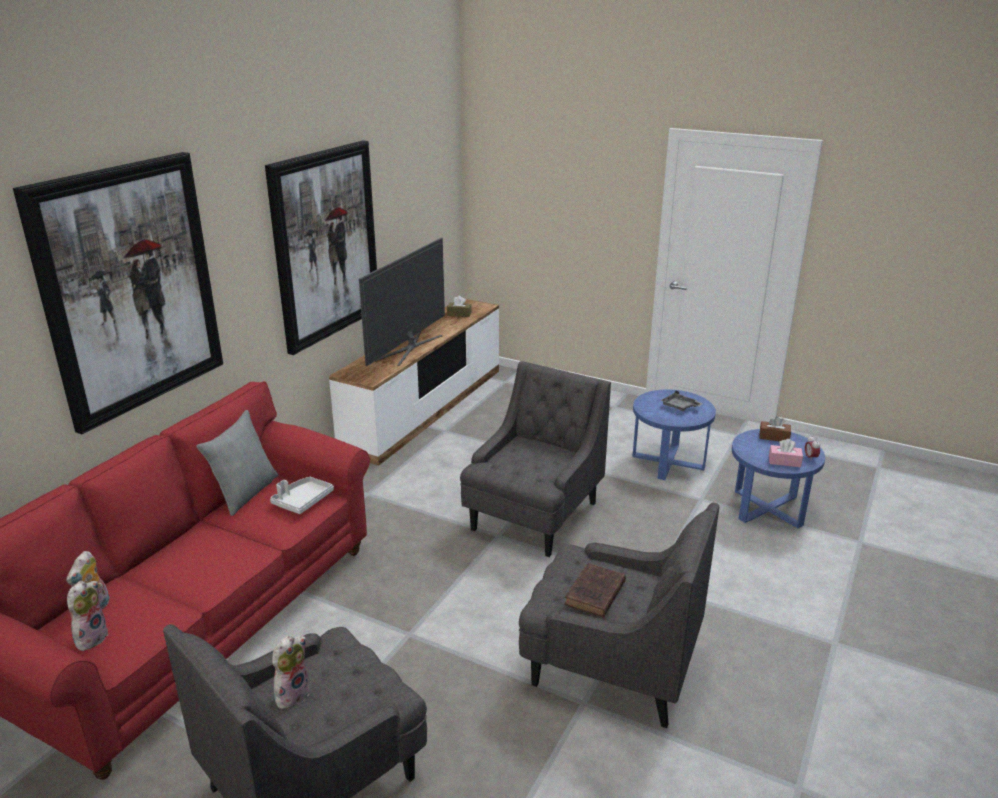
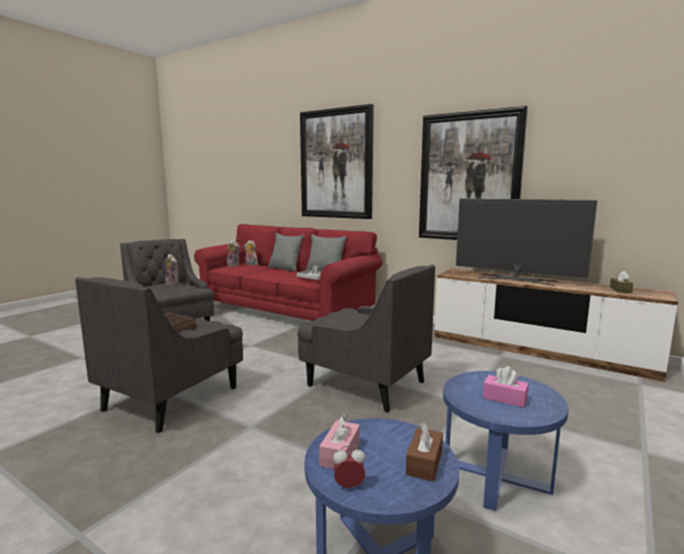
camera: 95 degrees right, 15 degrees down
grey tray [660,390,703,411] -> pink tissue box [483,366,529,408]
none -> grey pillow [268,233,304,272]

